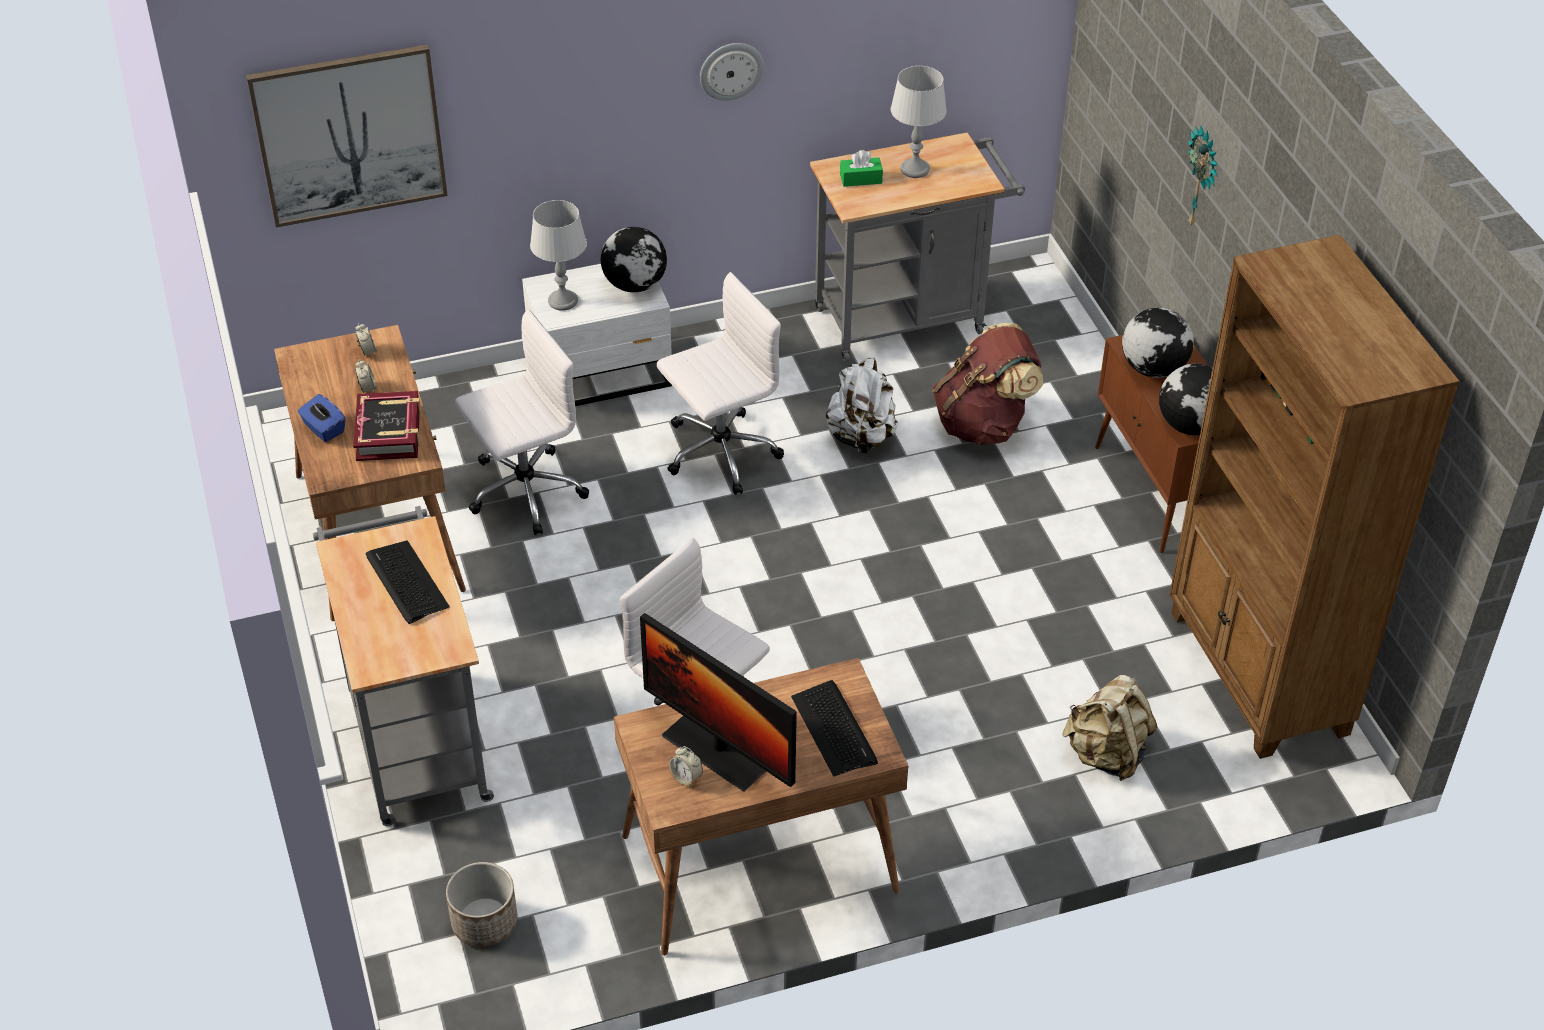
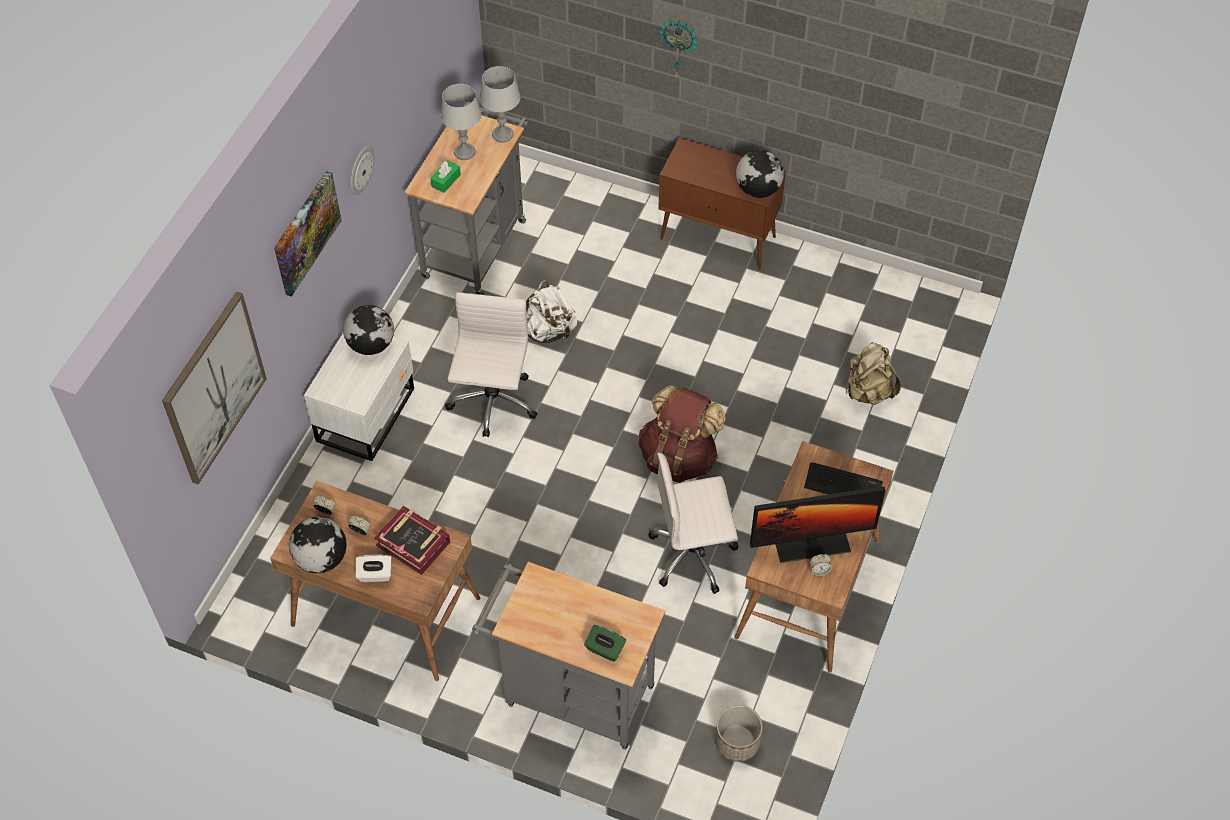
camera: 50 degrees left, 10 degrees up
blue tissue box [298,394,345,442] -> white tissue box [356,555,392,582]
keyboard [366,540,450,624] -> none
white office chair [455,309,589,535] -> none
grey table lamp [530,200,587,311] -> grey table lamp moved to [480,66,520,143]
brown backpack [933,323,1043,446] -> brown backpack moved to [638,385,726,483]
globe [1122,308,1194,378] -> globe moved to [289,517,347,573]
brown bookcase [1169,235,1460,759] -> none
none -> picture [274,171,342,297]
none -> green tissue box [584,625,626,662]

